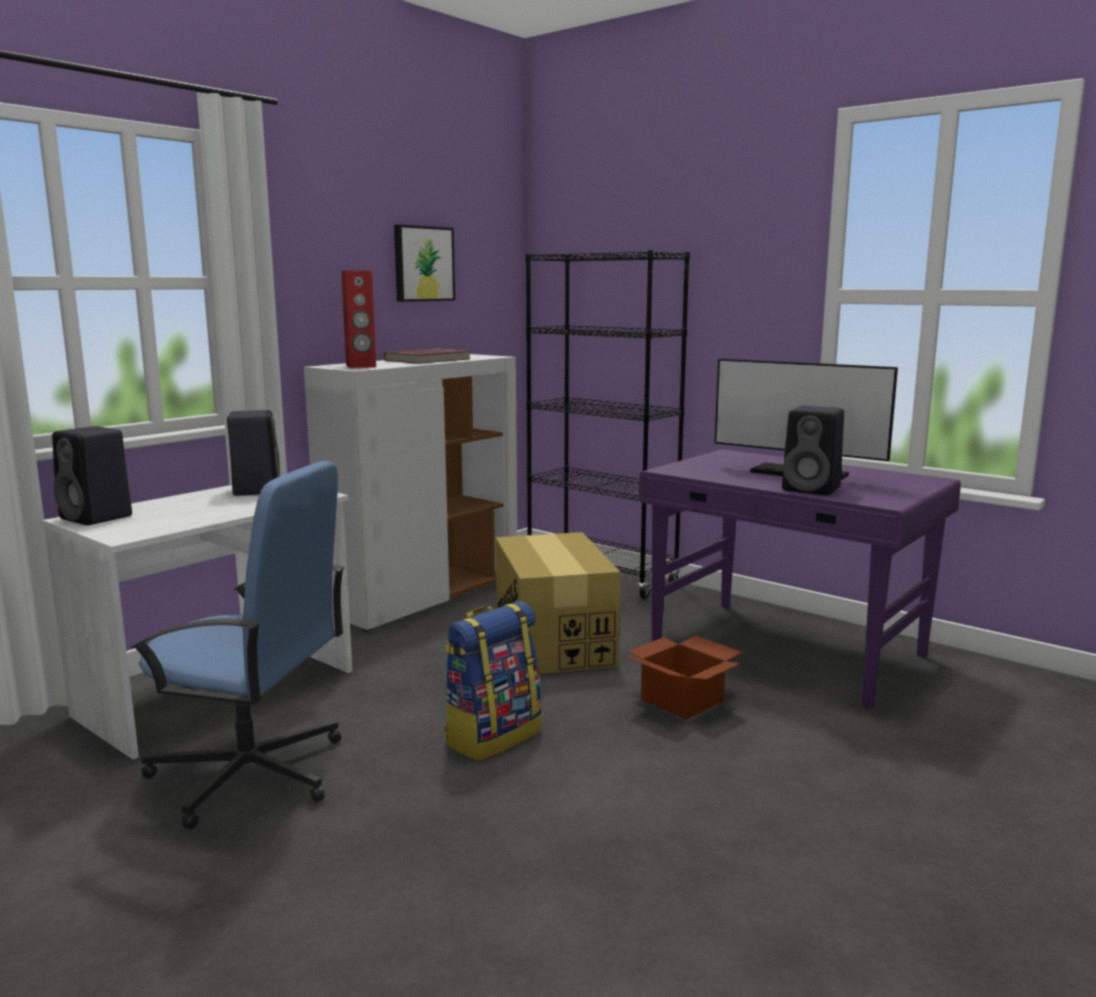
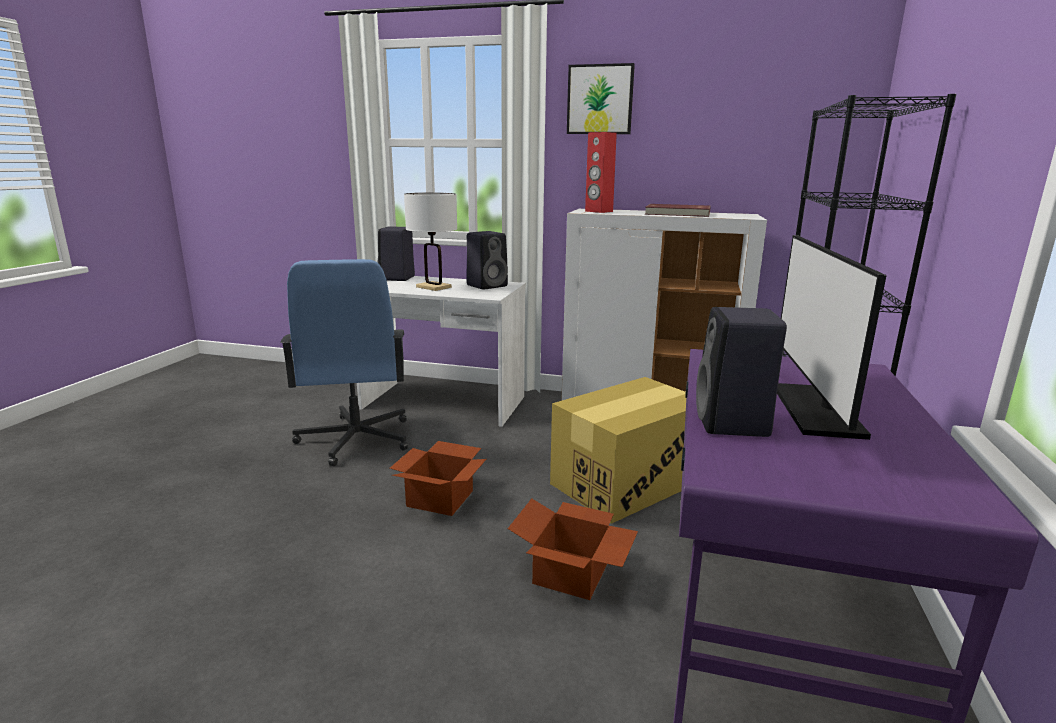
camera: 65 degrees right, 5 degrees up
picture [394,224,455,302] -> picture moved to [567,63,635,134]
backpack [444,601,541,761] -> cardboard box [390,441,487,516]
none -> white table lamp [404,193,457,291]

